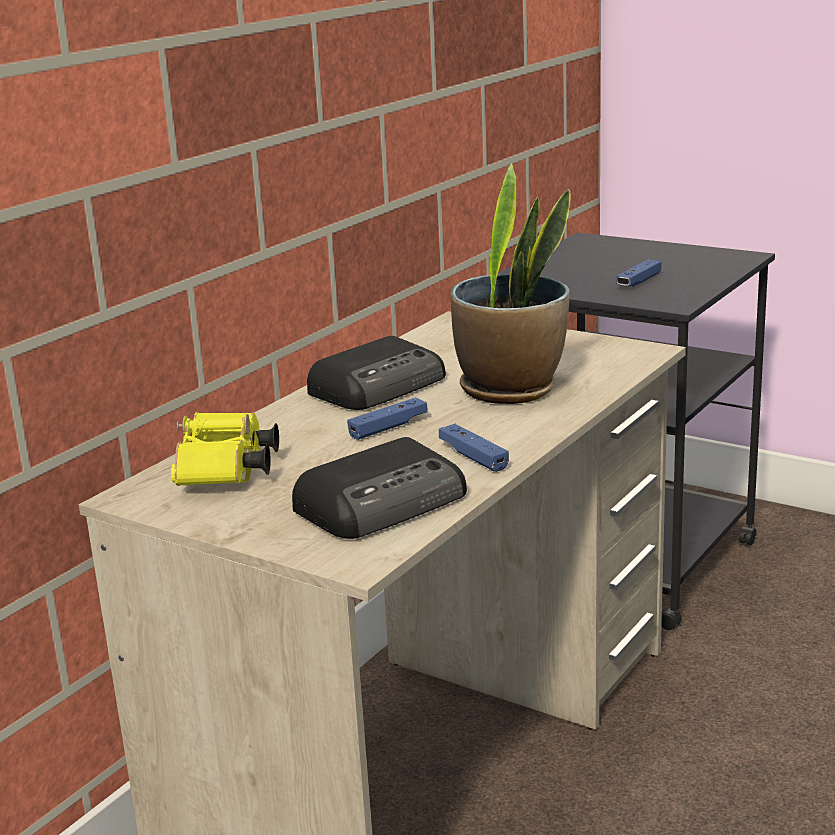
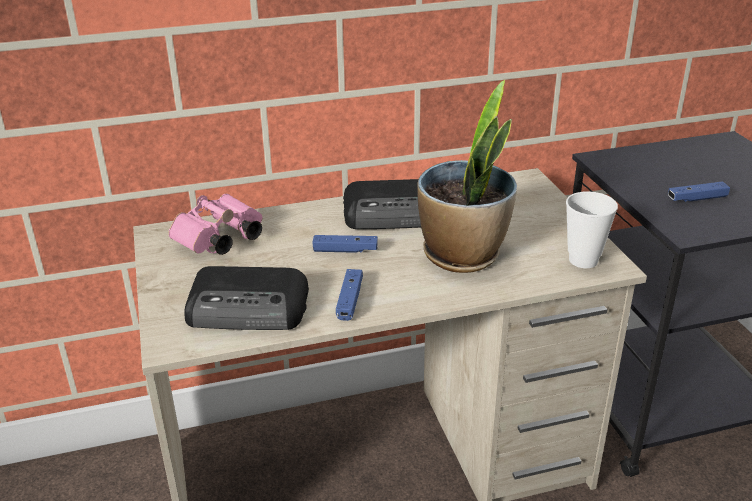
camera: 40 degrees right, 10 degrees up
yellow binoculars [171,412,279,486] -> pink binoculars [168,194,263,255]
none -> cup [566,191,618,268]

